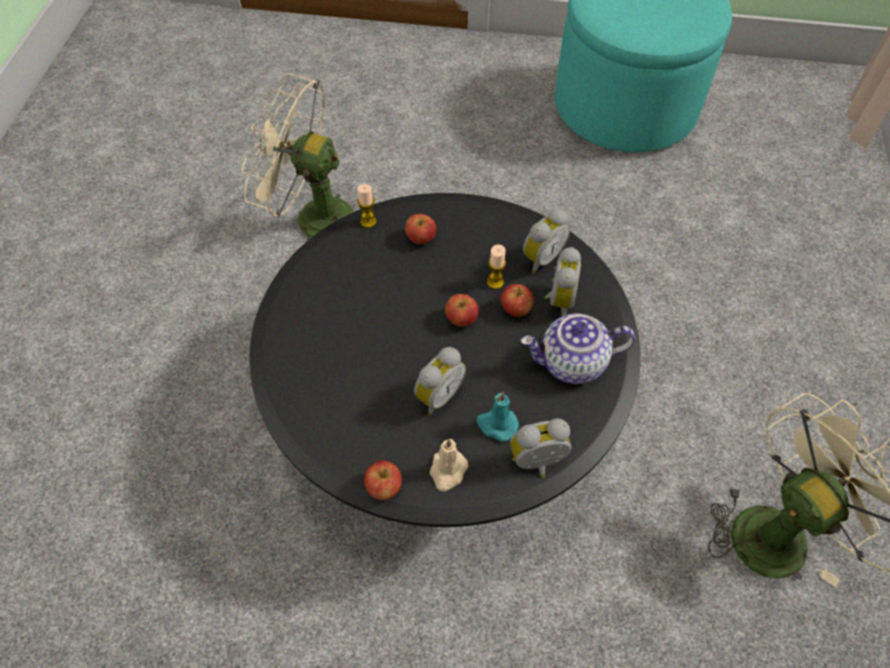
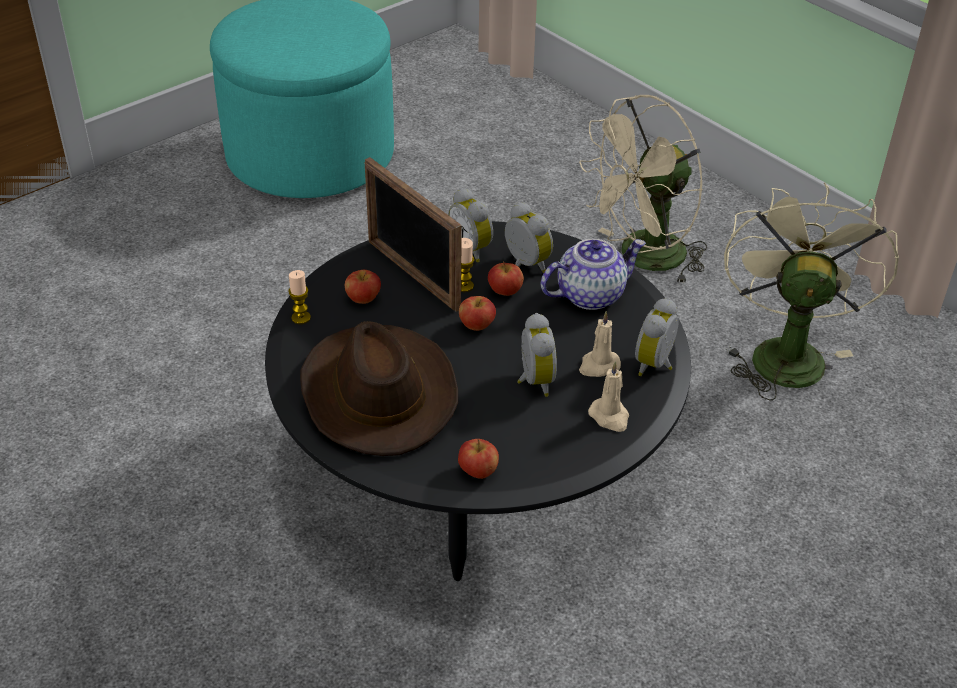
camera: 50 degrees left, 15 degrees down
beige fan [242,73,354,238] -> beige fan moved to [579,95,707,285]
apple [364,460,402,500] -> apple moved to [458,439,499,479]
turquoise candle [476,392,519,442] -> beige candle [579,311,621,377]
teapot [521,313,635,384] -> teapot turned 150 degrees counterclockwise [541,239,646,310]
alarm clock [523,209,570,273] -> alarm clock turned 150 degrees clockwise [448,188,493,262]
none -> brown hat [300,321,458,456]
none -> picture frame [365,157,462,312]

